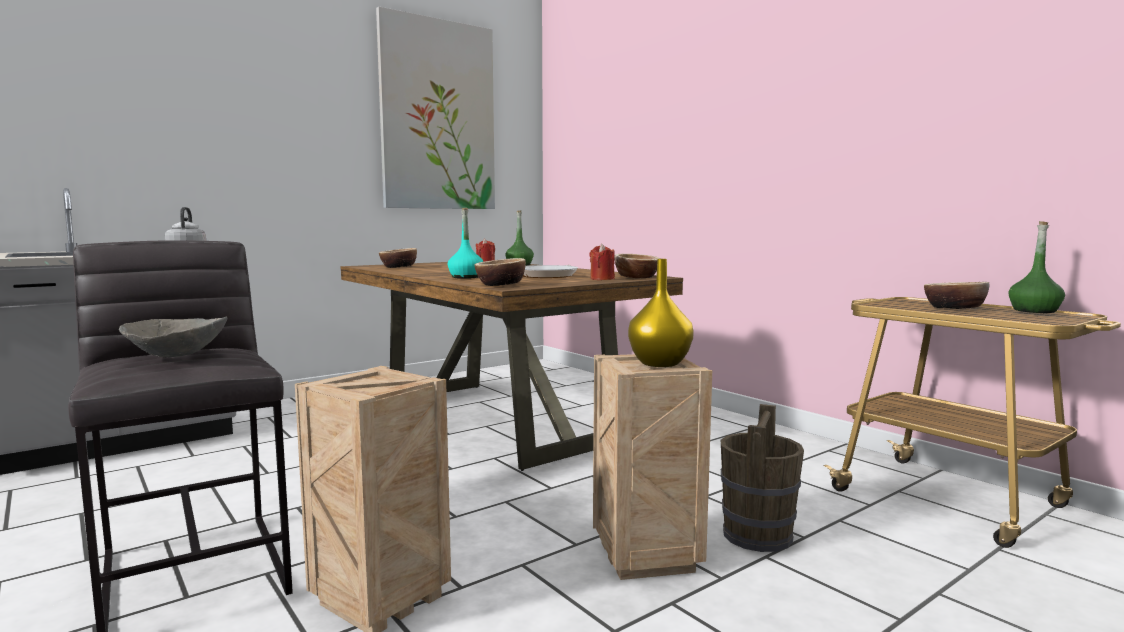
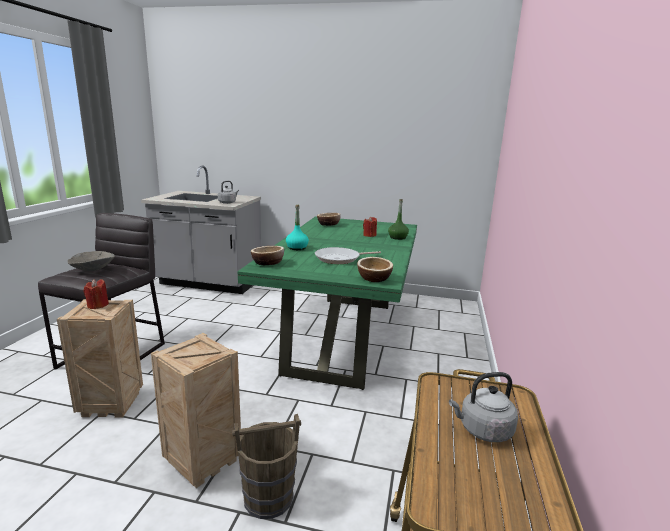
camera: 50 degrees right, 10 degrees up
brown dining table [340,262,683,471] -> green dining table [237,217,417,390]
picture [376,7,495,209] -> none
red candle [590,244,615,280] -> red candle moved to [84,279,109,309]
yellow vase [628,259,694,367] -> none
bowl [924,282,989,309] -> grey kettle [449,372,518,442]
green bottle [1008,221,1065,313] -> none

